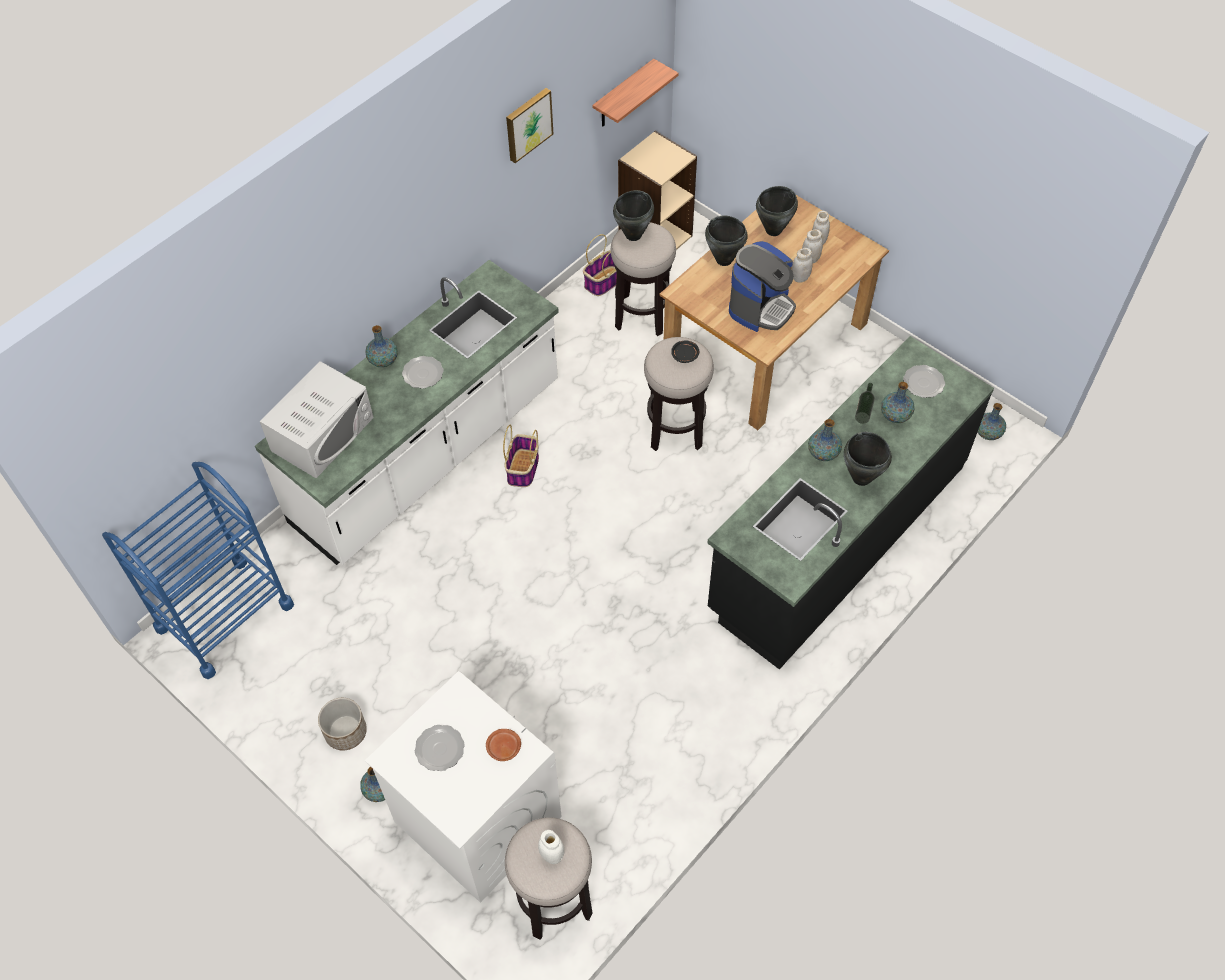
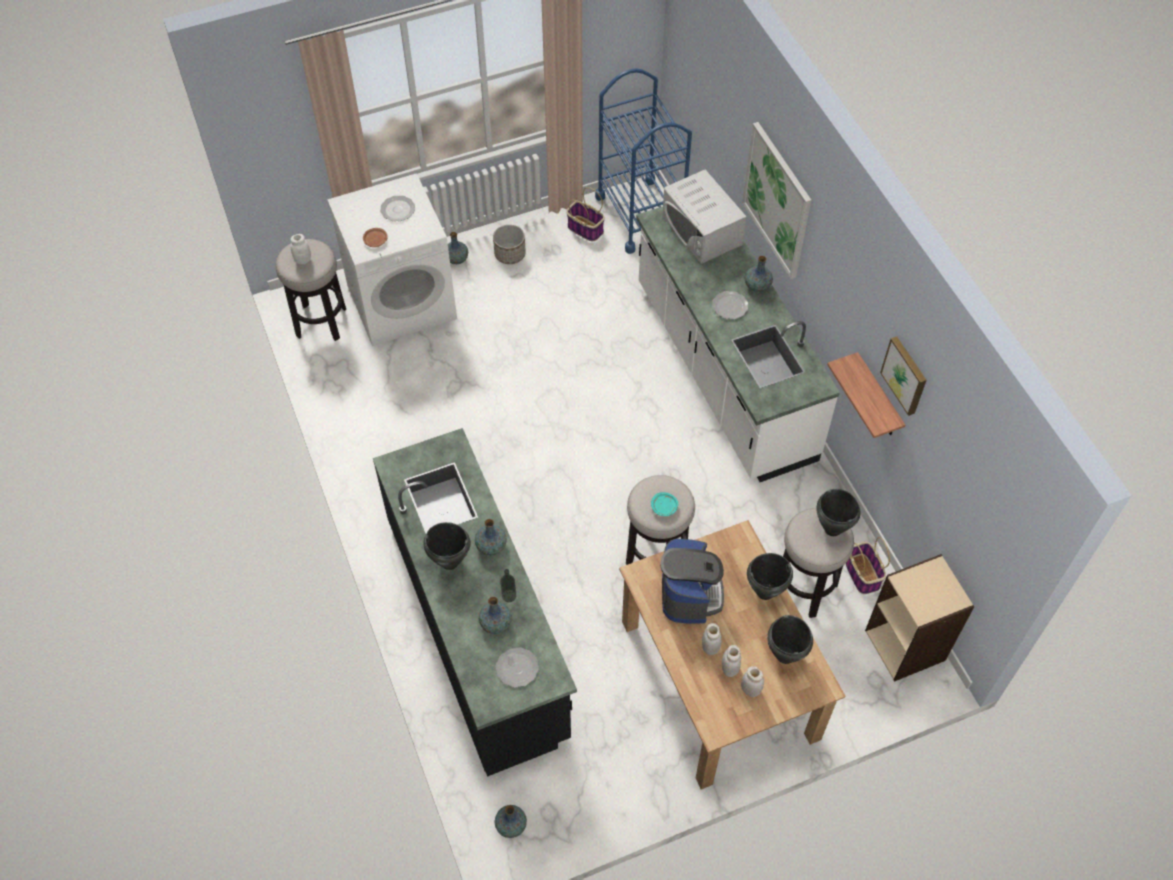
camera: 115 degrees right, 0 degrees up
basket [503,425,539,487] -> basket moved to [566,187,605,242]
shelf [592,59,679,127] -> shelf moved to [827,352,905,438]
black plate [671,341,699,363] -> turquoise plate [651,492,678,516]
coffee machine [729,241,796,332] -> coffee machine turned 150 degrees counterclockwise [660,539,724,624]
none -> picture [742,122,811,279]

